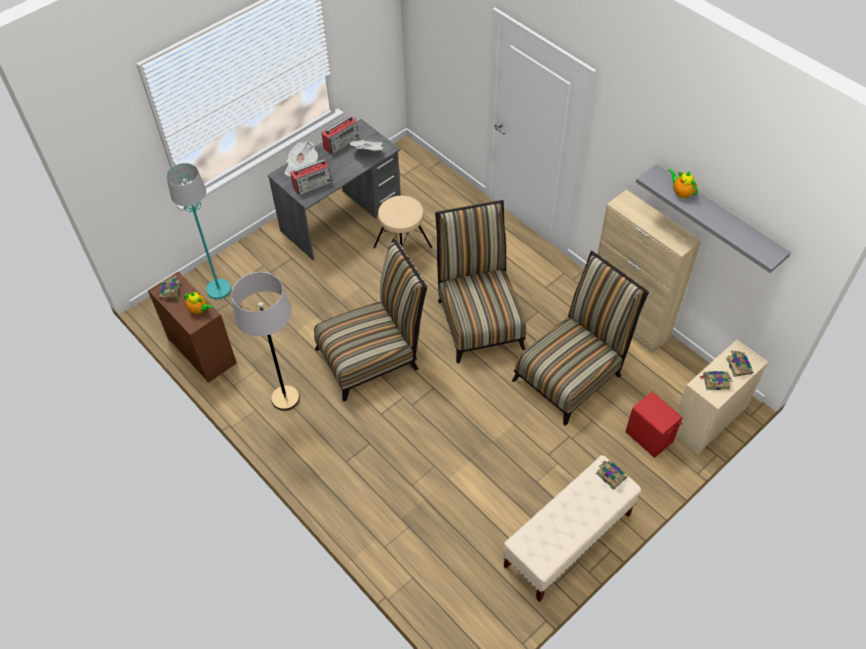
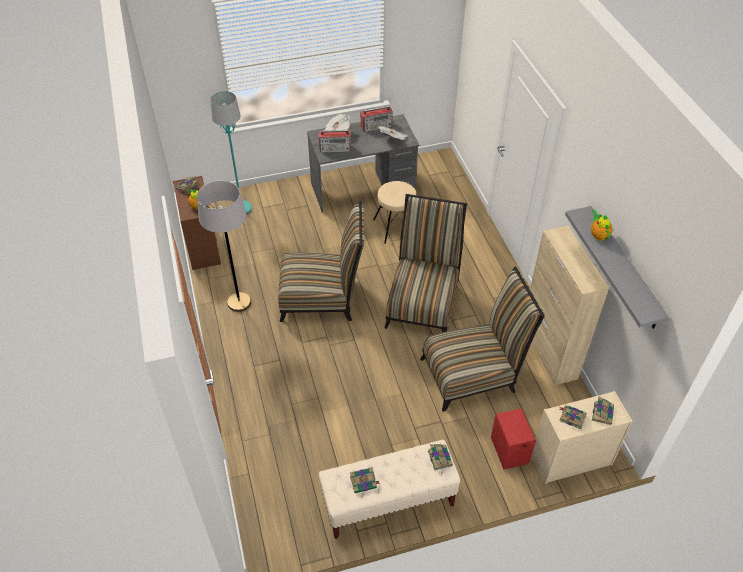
camera: 25 degrees right, 5 degrees down
none -> book [350,467,380,493]

